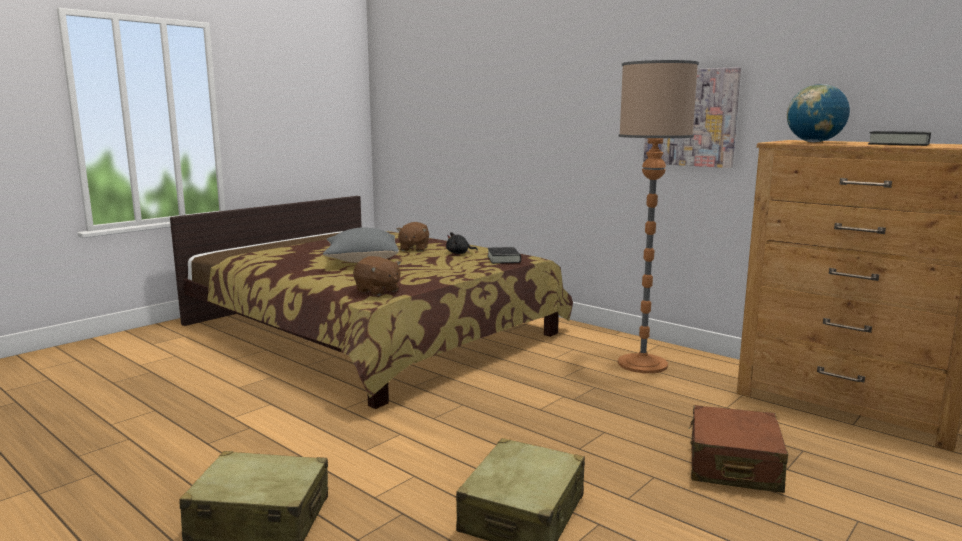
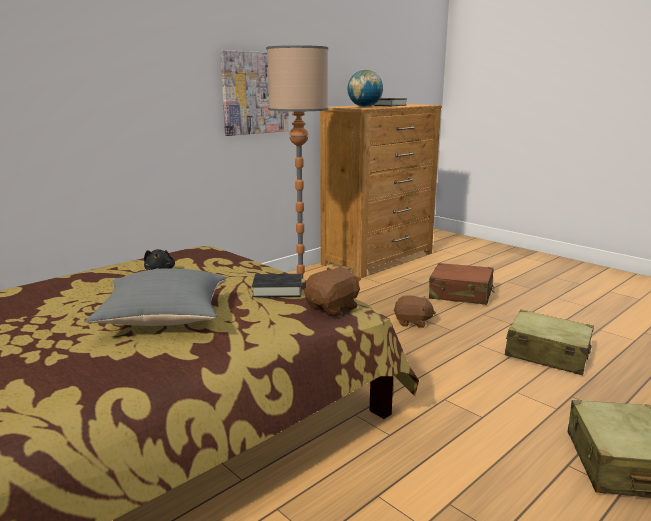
camera: 85 degrees left, 5 degrees up
brown plush toy [396,222,429,252] -> brown plush toy moved to [394,295,436,328]
black book [488,247,521,264] -> black book moved to [252,274,302,297]

